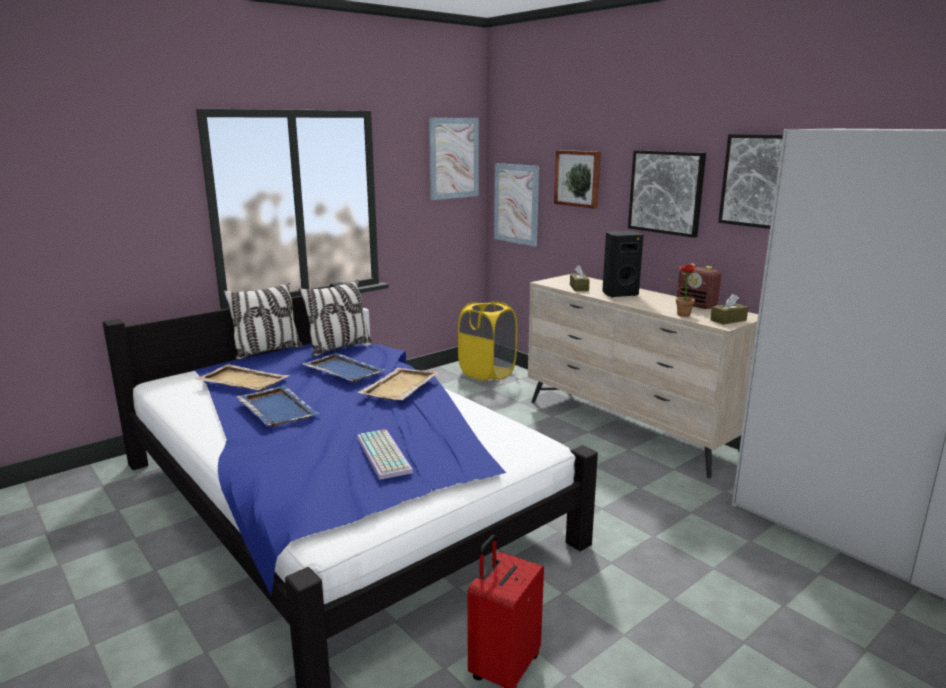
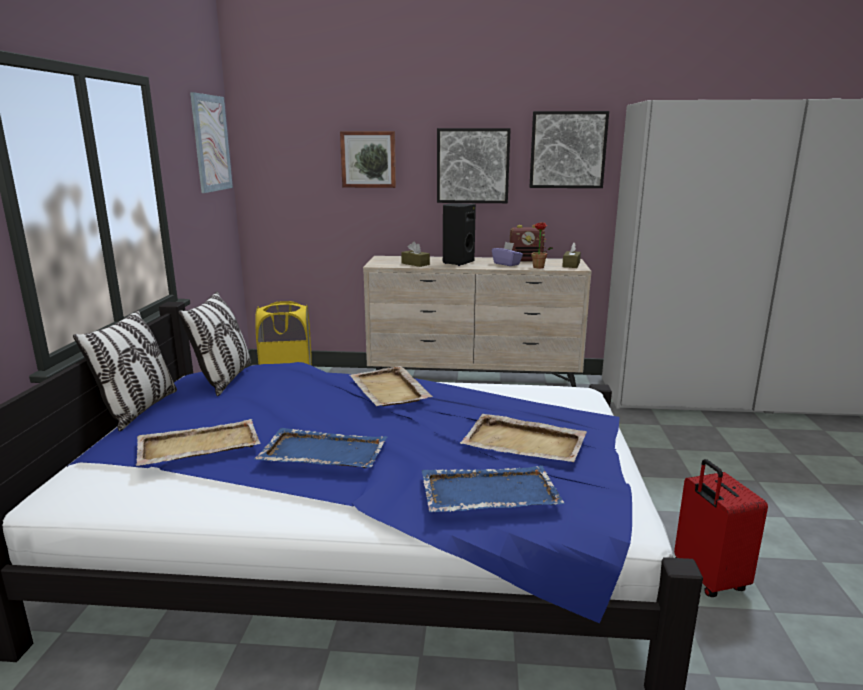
camera: 45 degrees left, 0 degrees up
blue tray [302,353,387,382] -> blue tray moved to [422,465,565,512]
keyboard [357,429,413,480] -> beige tray [460,414,587,462]
picture [494,163,539,247] -> none
none -> purple tissue box [492,242,523,266]

